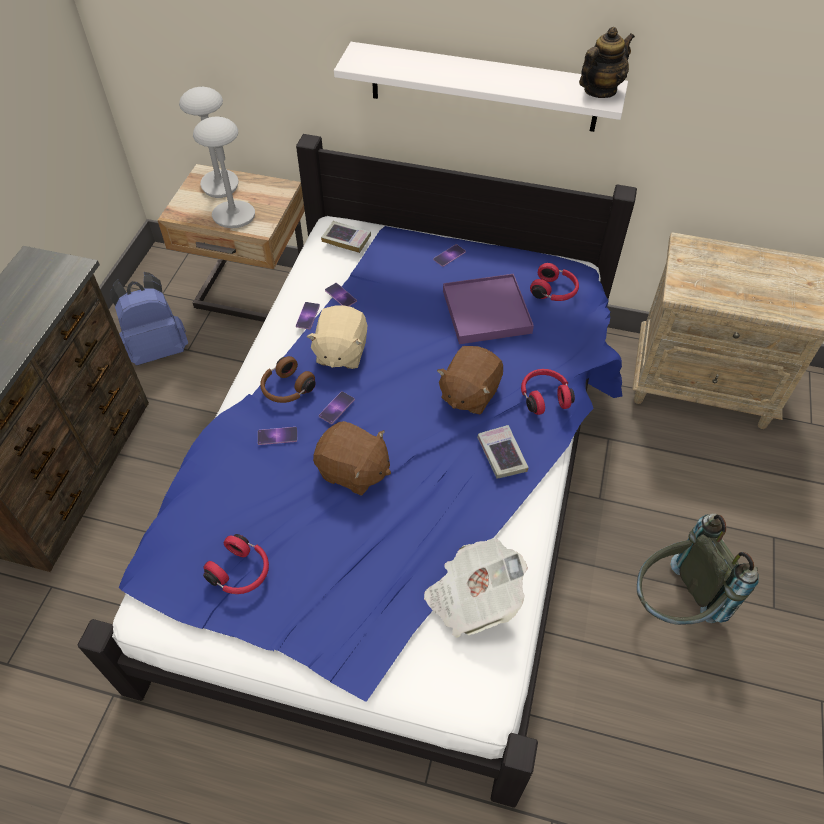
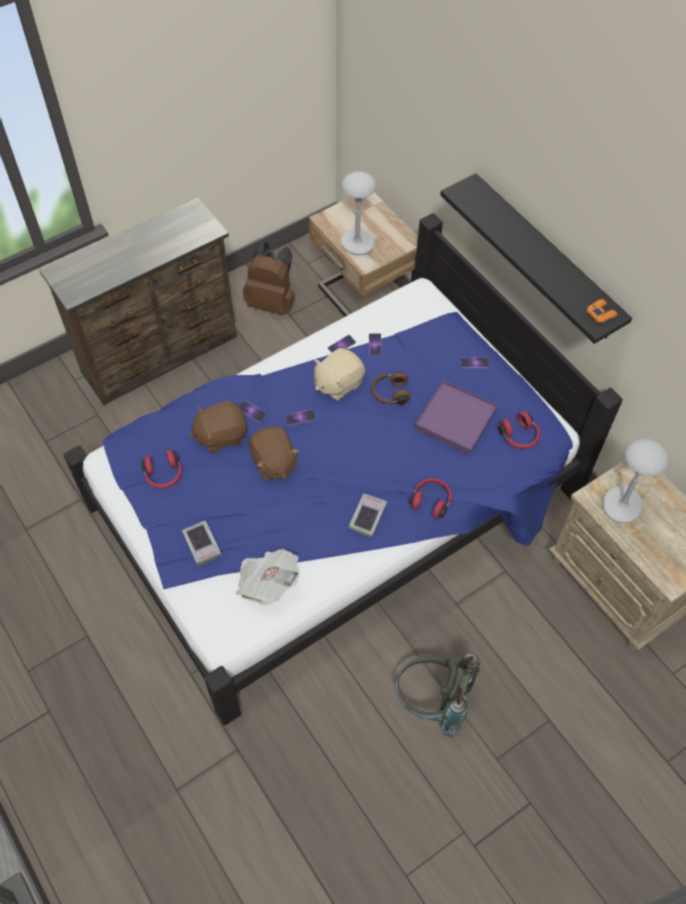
camera: 40 degrees right, 5 degrees up
blue backpack [109,272,188,365] -> brown backpack [243,241,295,315]
grey table lamp [179,87,239,198] -> grey table lamp moved to [603,438,669,523]
brown headphones [260,356,316,403] -> brown headphones moved to [371,371,410,405]
book [321,221,371,253] -> book moved to [182,520,222,566]
white shelf [334,42,628,132] -> black shelf [440,173,632,344]
brown plush toy [437,346,503,415] -> brown plush toy moved to [190,401,247,453]
teapot [579,27,635,98] -> orange game controller [587,299,617,323]

